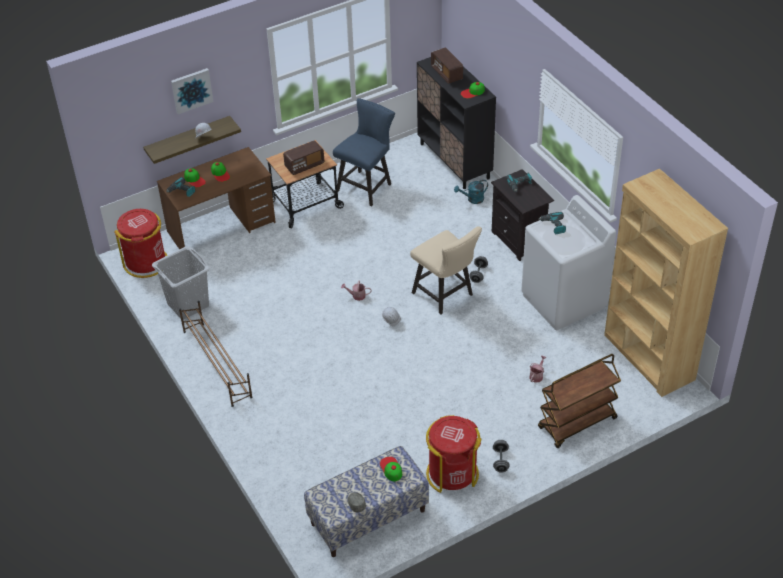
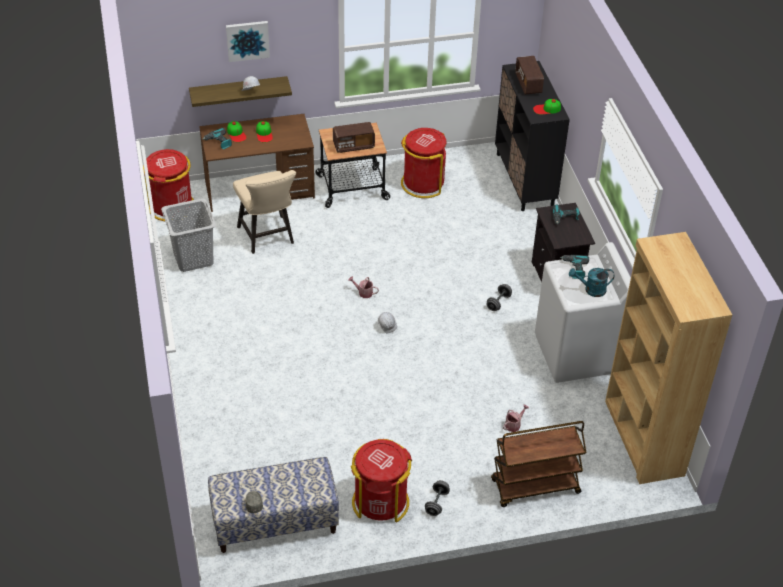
camera: 15 degrees right, 0 degrees up
brown shoe rack [179,301,253,407] -> none
blue chair [333,98,395,207] -> red trash can [401,128,447,198]
cap [380,457,402,481] -> none
beige chair [410,226,482,315] -> beige chair moved to [233,170,296,254]
turquoise watering can [454,180,488,204] -> turquoise watering can moved to [569,268,614,297]

